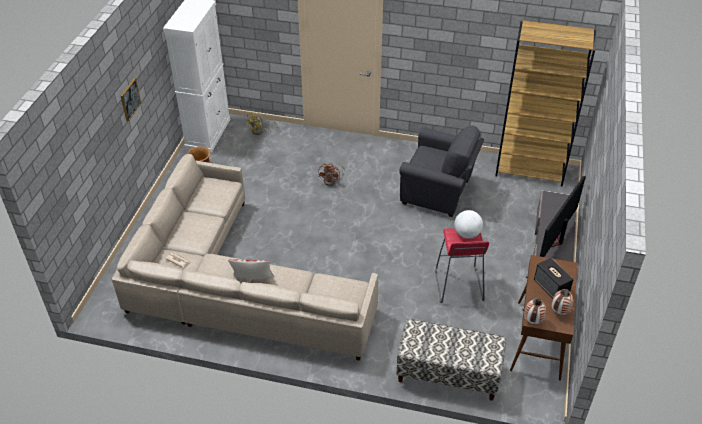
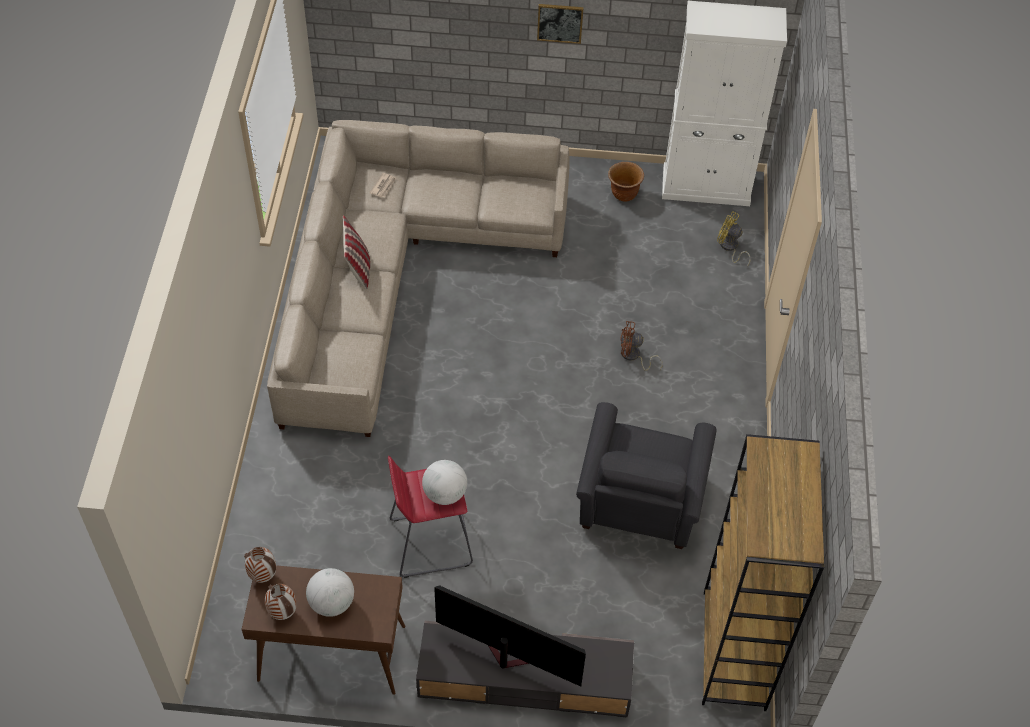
camera: 80 degrees right, 10 degrees up
bench [396,319,506,401] -> none
speaker [534,258,574,299] -> globe [306,568,354,617]

